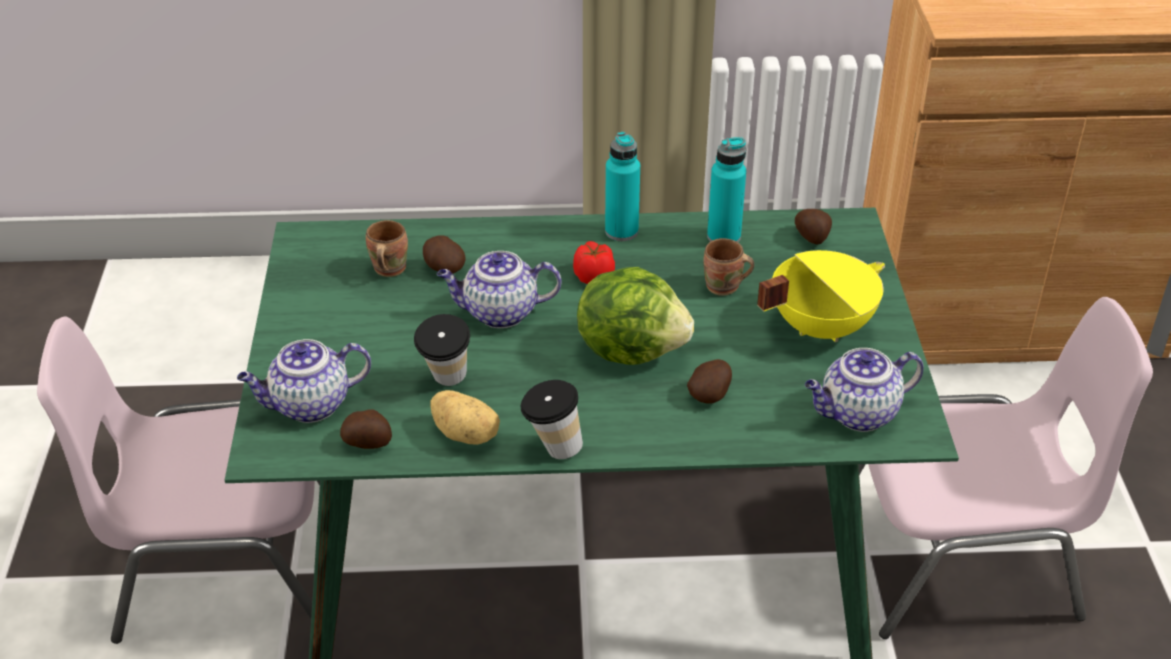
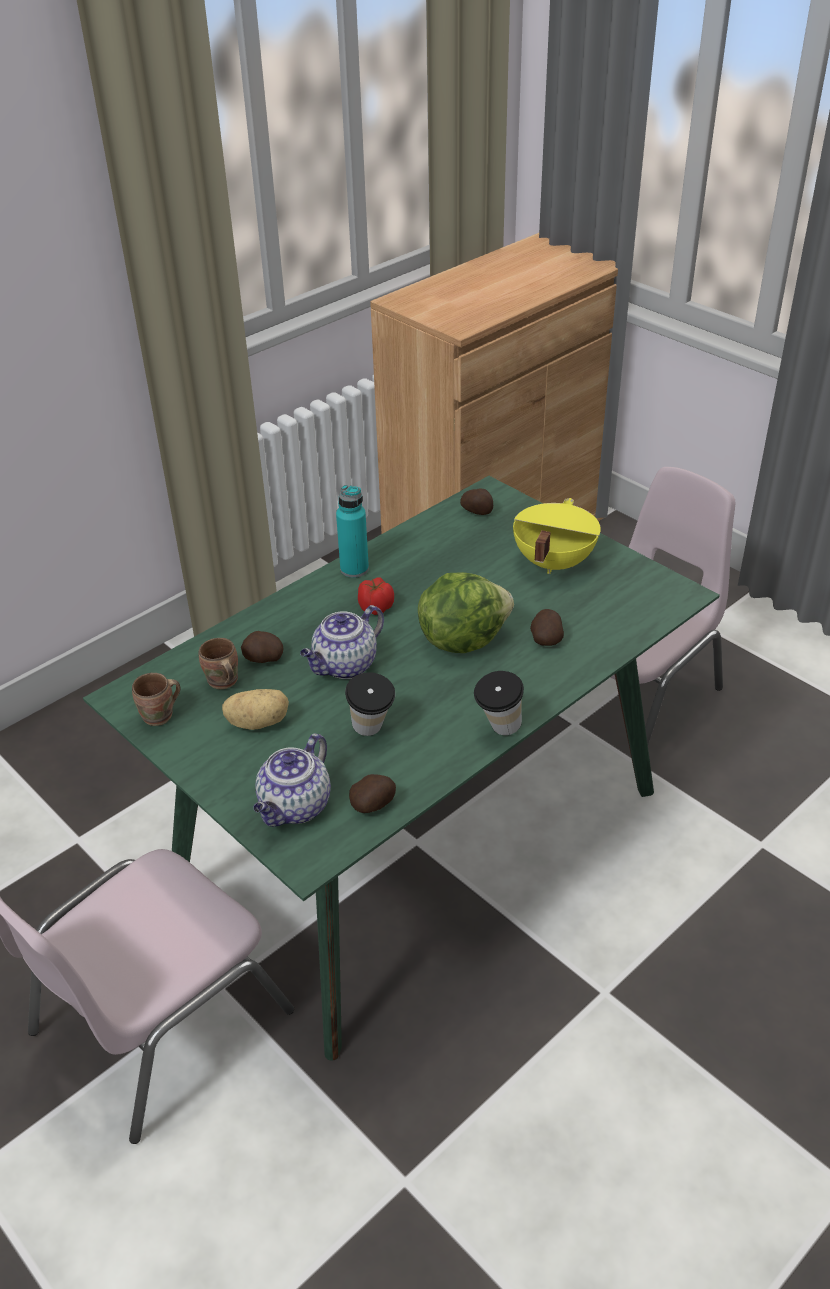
camera: 40 degrees left, 0 degrees up
potato [431,390,500,445] -> potato moved to [222,689,289,730]
brown mug [703,238,754,296] -> brown mug moved to [132,673,180,726]
turquoise bottle [707,137,746,242] -> none
teapot [805,348,924,432] -> none

